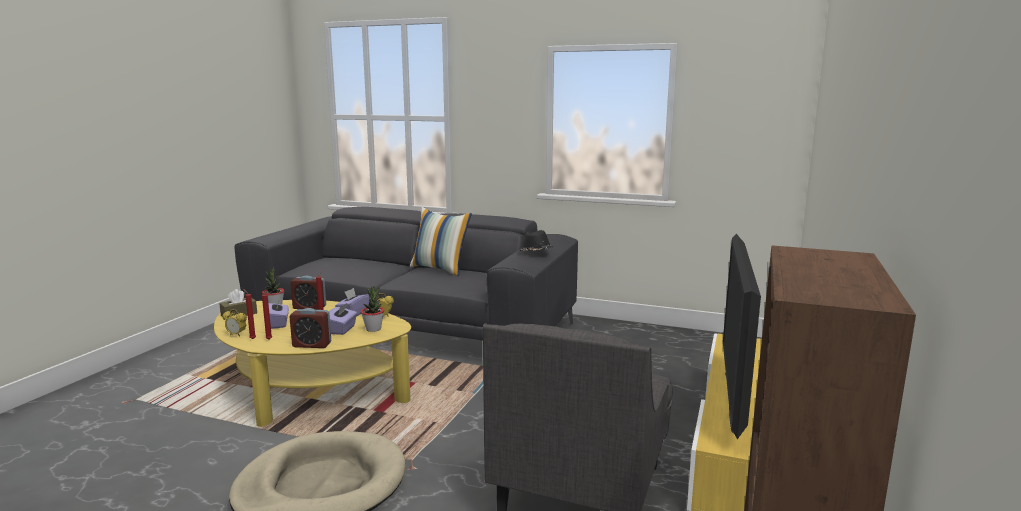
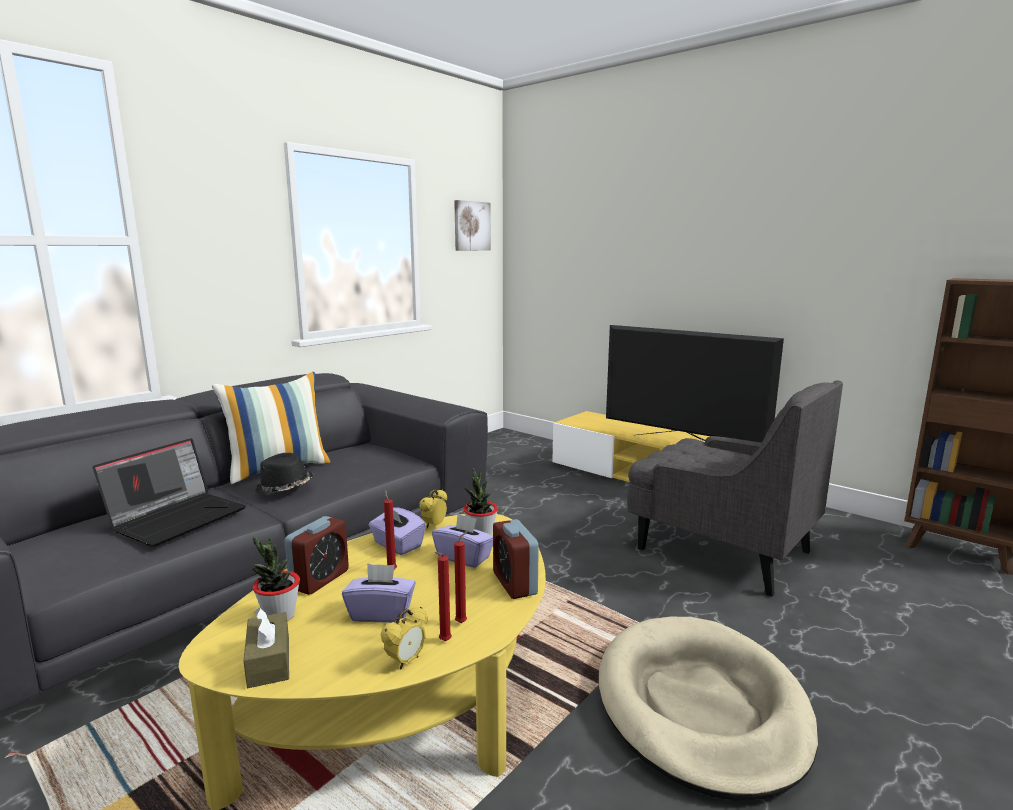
camera: 70 degrees left, 0 degrees up
alarm clock [289,308,331,348] -> alarm clock turned 135 degrees clockwise [493,519,539,599]
black hat [520,230,553,251] -> black hat moved to [255,453,313,495]
none -> laptop [93,438,246,547]
none -> picture [454,200,491,251]

